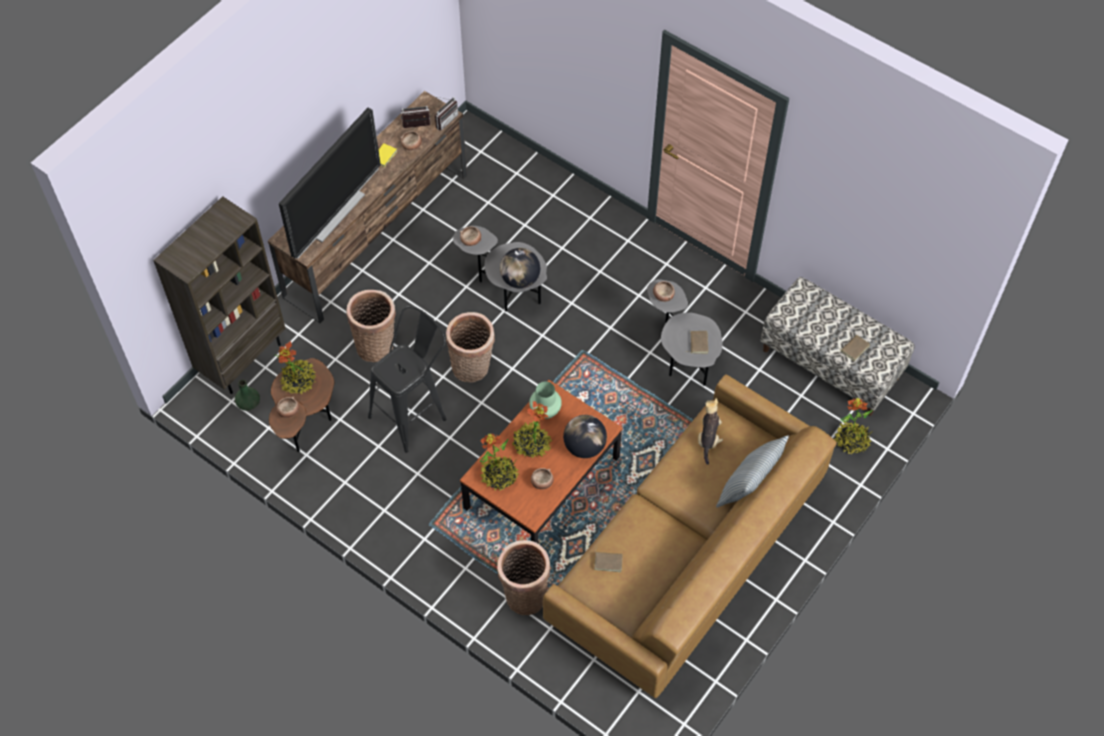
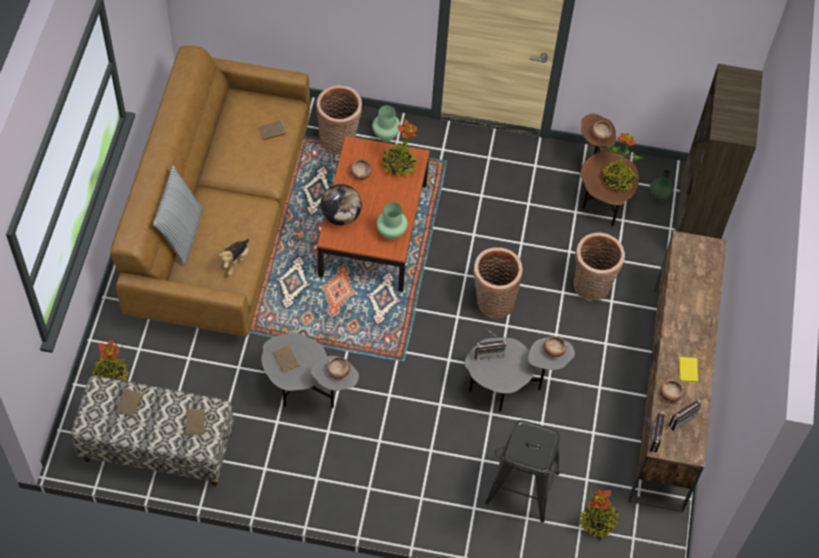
camera: 150 degrees right, 0 degrees up
television [279,108,381,259] -> none
black stool [368,306,447,453] -> black stool moved to [485,420,560,523]
globe [500,248,540,289] -> radio [474,329,506,360]
potted plant [512,401,552,457] -> potted plant moved to [579,490,618,538]
plush toy [698,398,723,465] -> plush toy turned 45 degrees clockwise [217,239,249,276]
none -> brown book [186,408,211,435]
none -> green vase [372,105,401,141]

